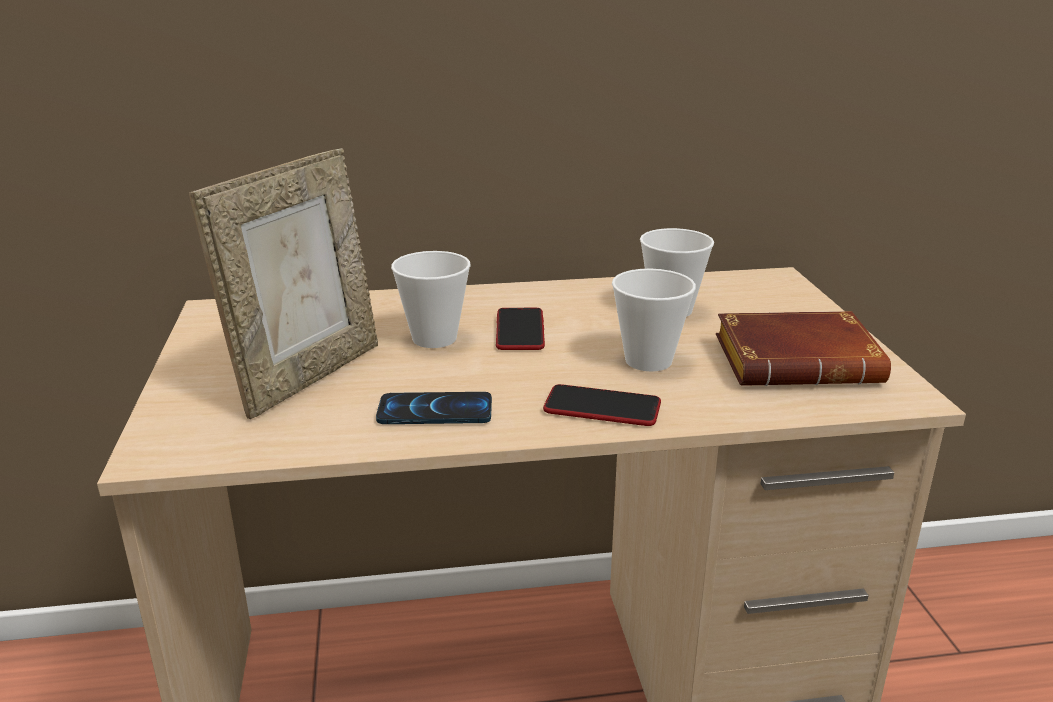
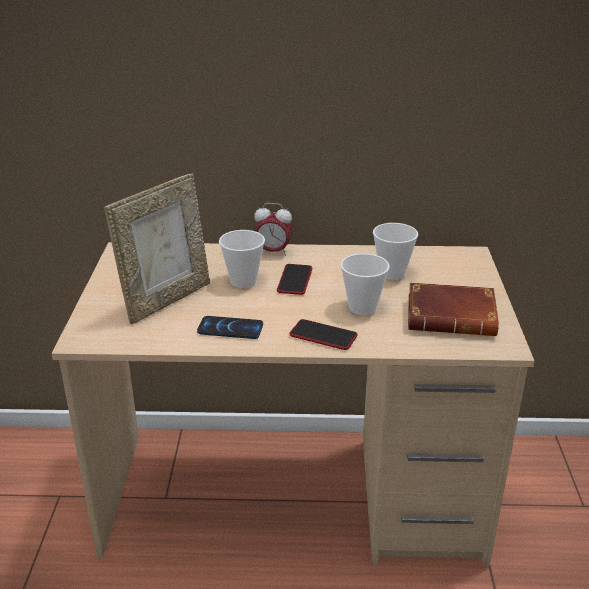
camera: 10 degrees right, 5 degrees up
none -> alarm clock [254,203,292,256]

